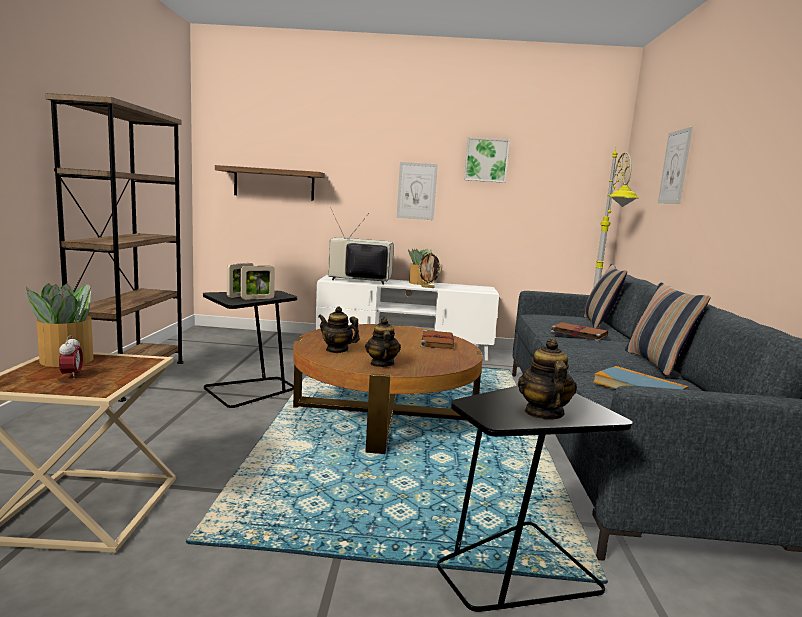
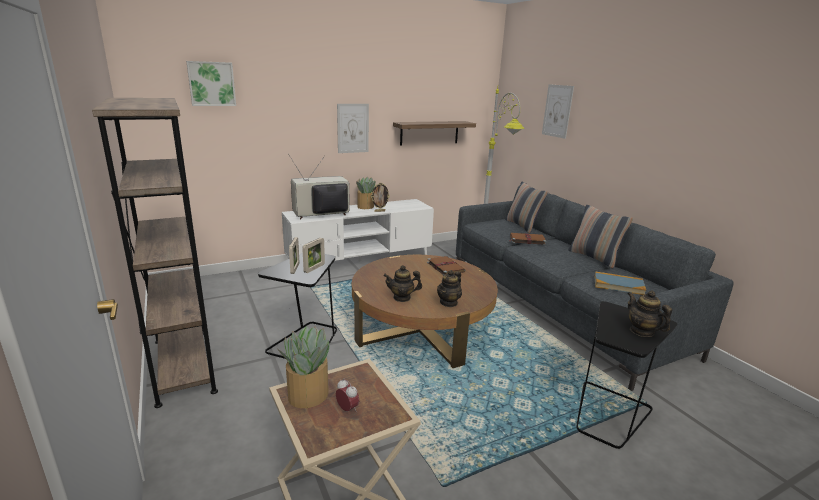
camera: 30 degrees left, 10 degrees up
shelf [215,165,325,201] -> shelf moved to [393,121,476,146]
teapot [365,318,401,367] -> teapot turned 105 degrees counterclockwise [437,270,462,307]
picture [464,137,510,183] -> picture moved to [186,61,236,106]

